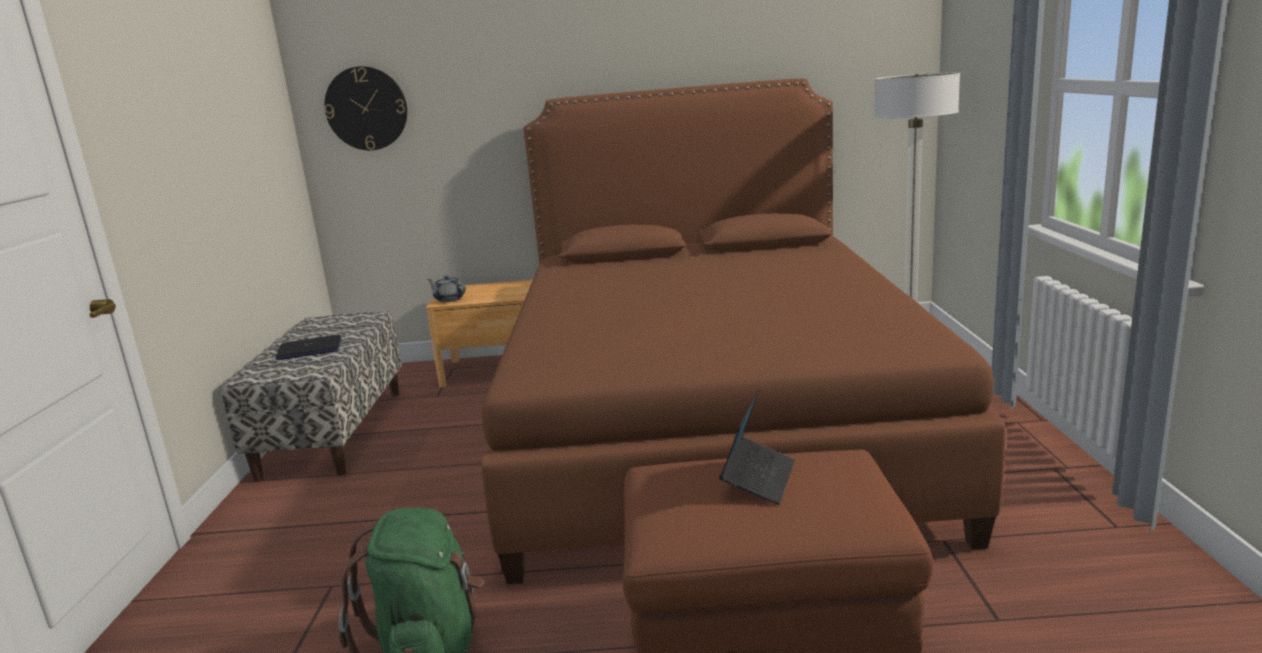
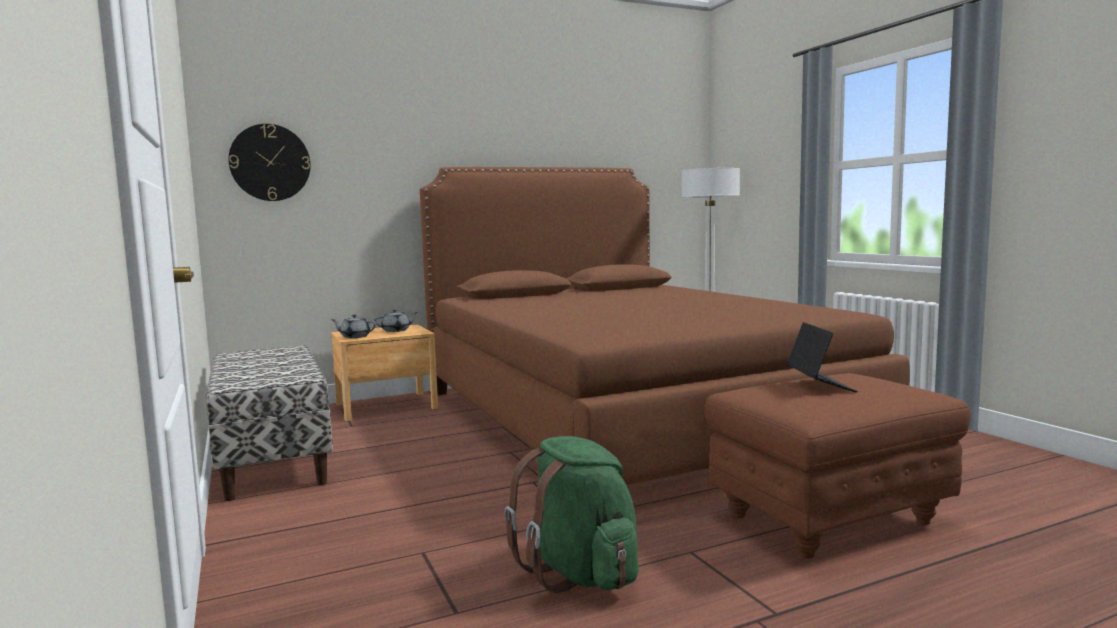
camera: 25 degrees left, 10 degrees down
laptop [276,335,341,360] -> none
none -> grey teapot [374,309,418,332]

